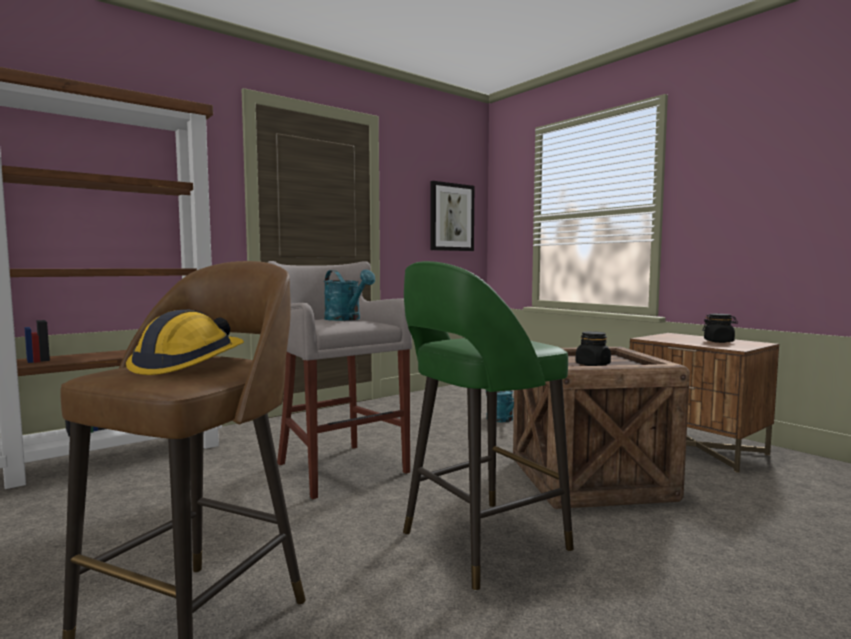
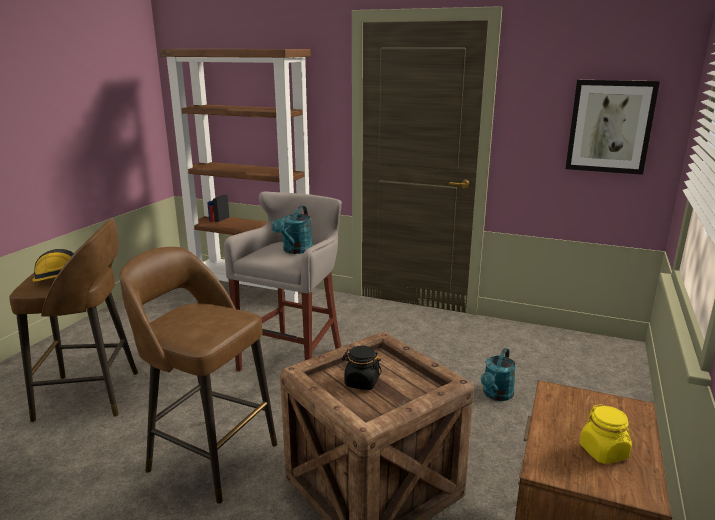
camera: 60 degrees right, 15 degrees up
green stool [403,261,574,591] -> brown stool [119,247,277,504]
black jar [702,314,738,343] -> yellow jar [580,404,632,464]

